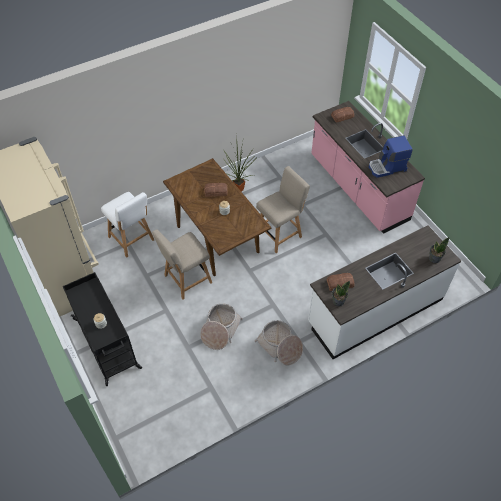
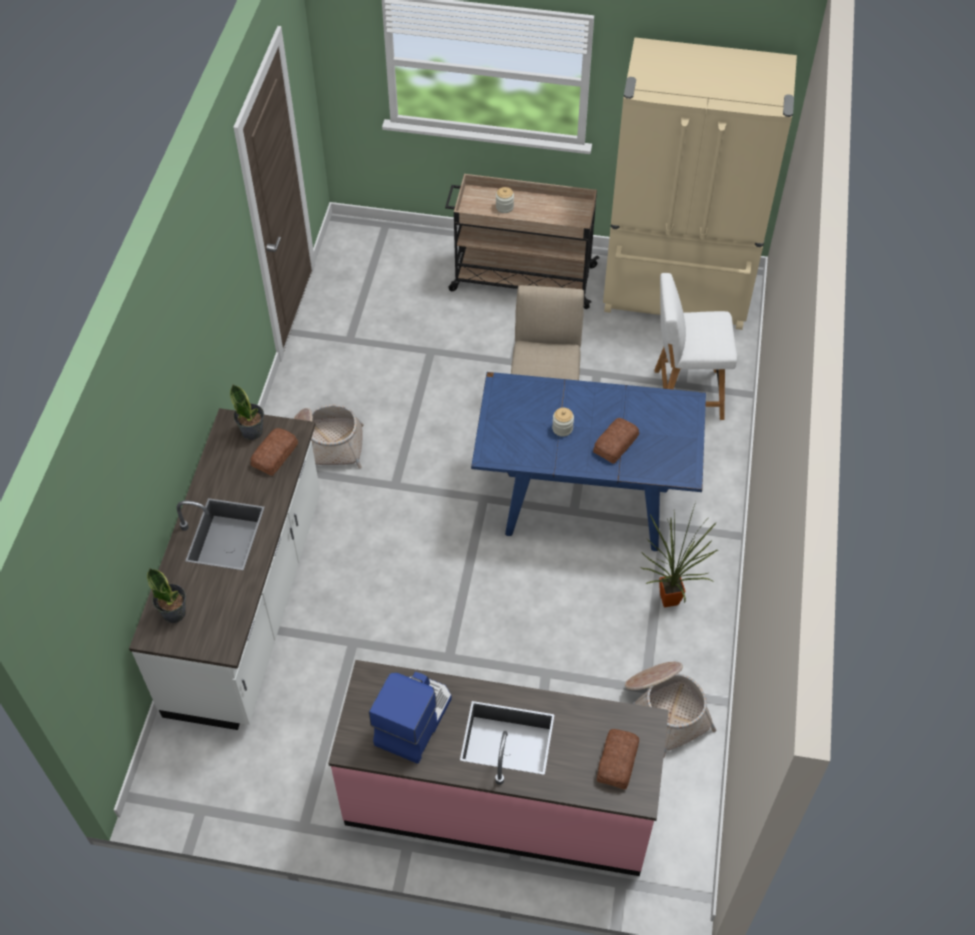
camera: 130 degrees right, 0 degrees up
black cart [63,272,142,386] -> beige cart [445,174,599,309]
brown dining table [163,158,272,276] -> blue dining table [471,372,706,551]
basket [200,303,243,350] -> basket moved to [625,662,716,758]
beige chair [256,166,310,253] -> none

